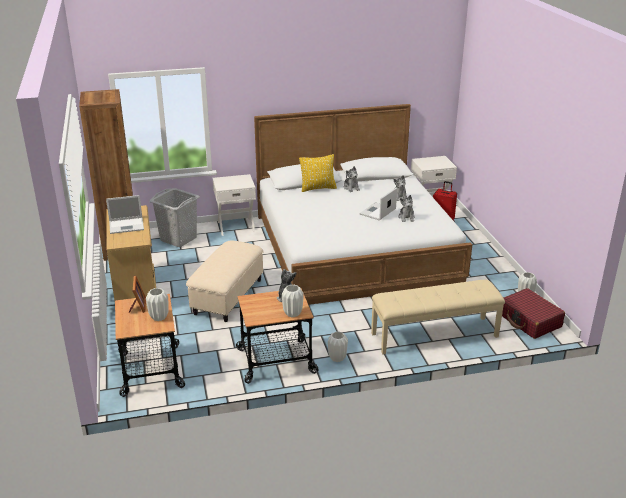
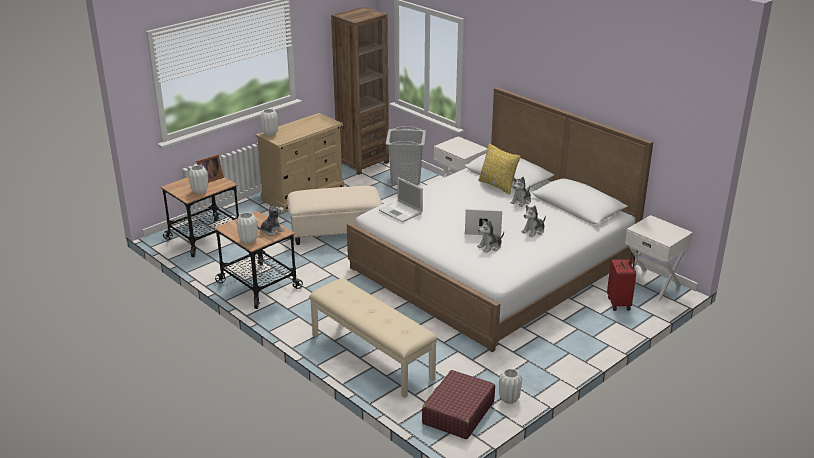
camera: 60 degrees right, 0 degrees up
laptop [106,195,144,234] -> laptop moved to [379,177,423,222]
white vase [328,331,348,362] -> white vase moved to [260,109,278,136]

